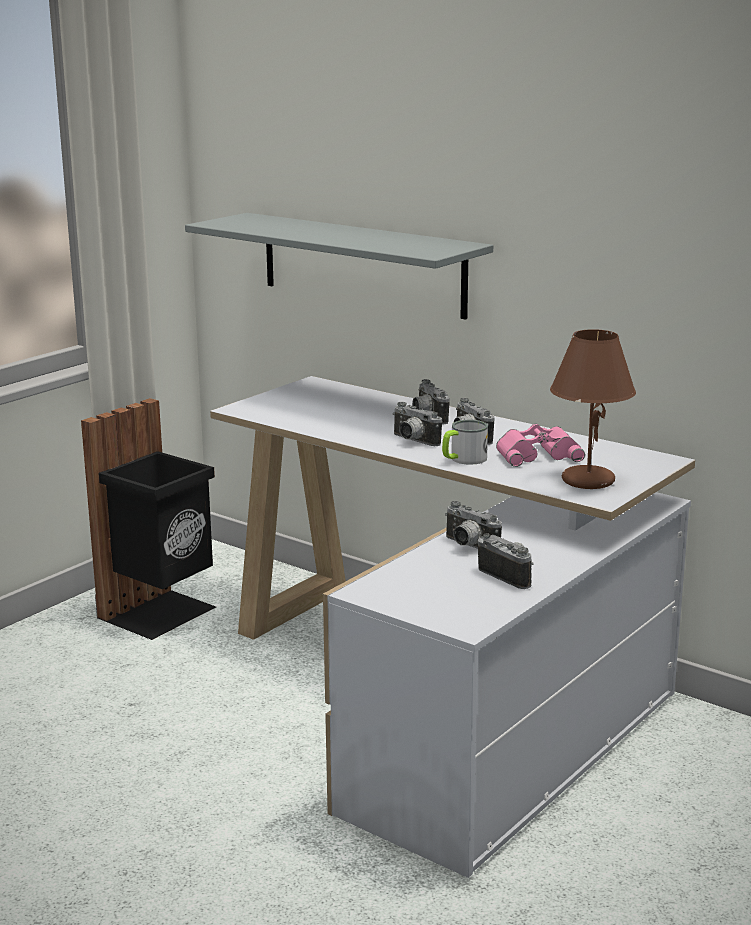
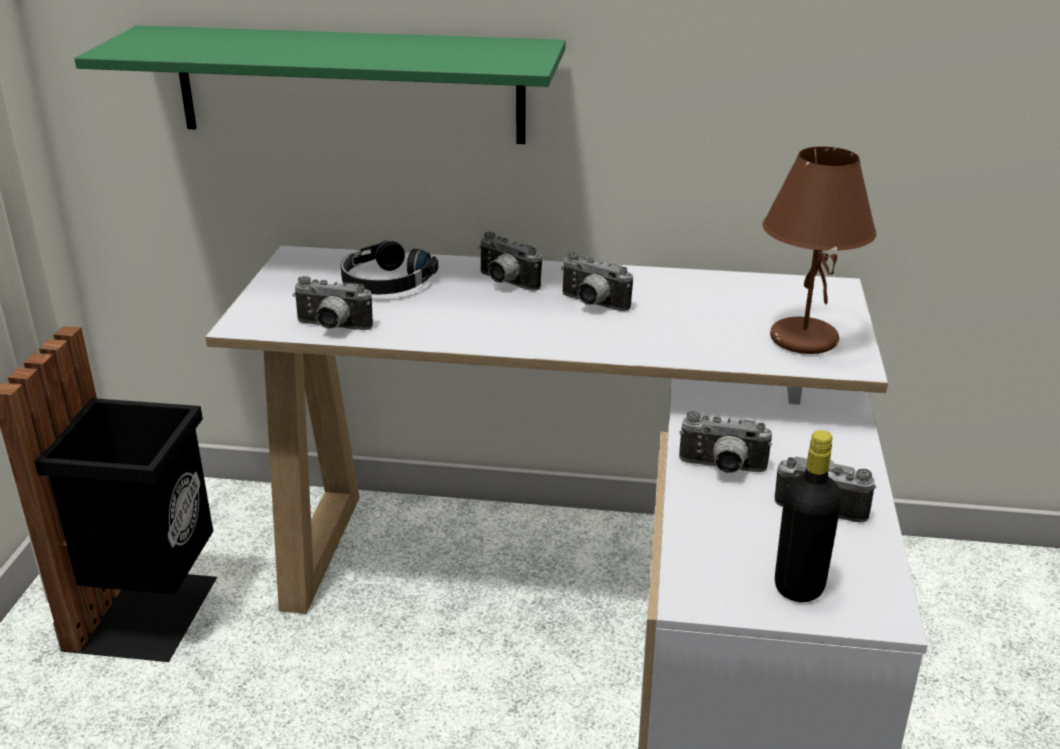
camera: 30 degrees left, 10 degrees up
grey shelf [185,213,493,320] -> green shelf [74,25,566,144]
camera [393,402,442,446] -> camera moved to [293,276,373,330]
mug [442,420,488,465] -> none
pink binoculars [496,424,585,467] -> none
none -> black headphones [341,241,439,294]
none -> black bottle [775,430,842,602]

